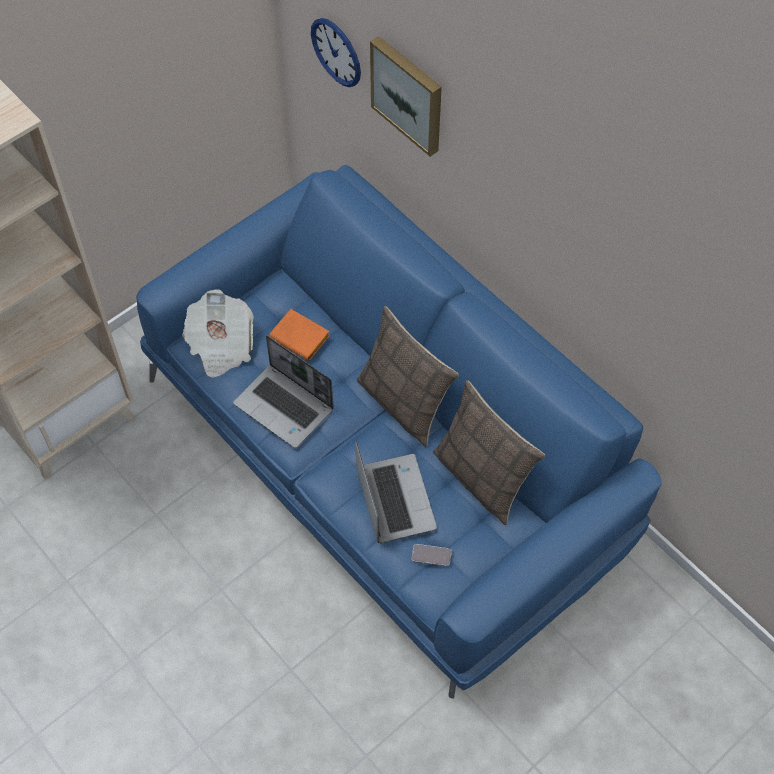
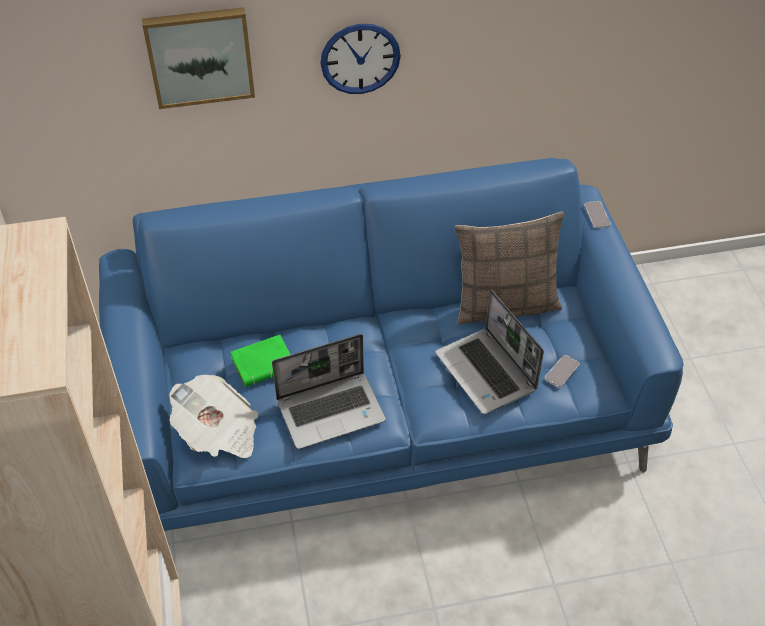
camera: 60 degrees left, 10 degrees down
orange book [269,309,330,361] -> green book [230,335,291,387]
wall clock [311,18,361,87] -> wall clock moved to [320,24,401,94]
laptop [355,440,437,544] -> laptop turned 135 degrees counterclockwise [435,290,544,415]
pillow [357,306,459,447] -> none
none -> phone [584,201,611,228]

